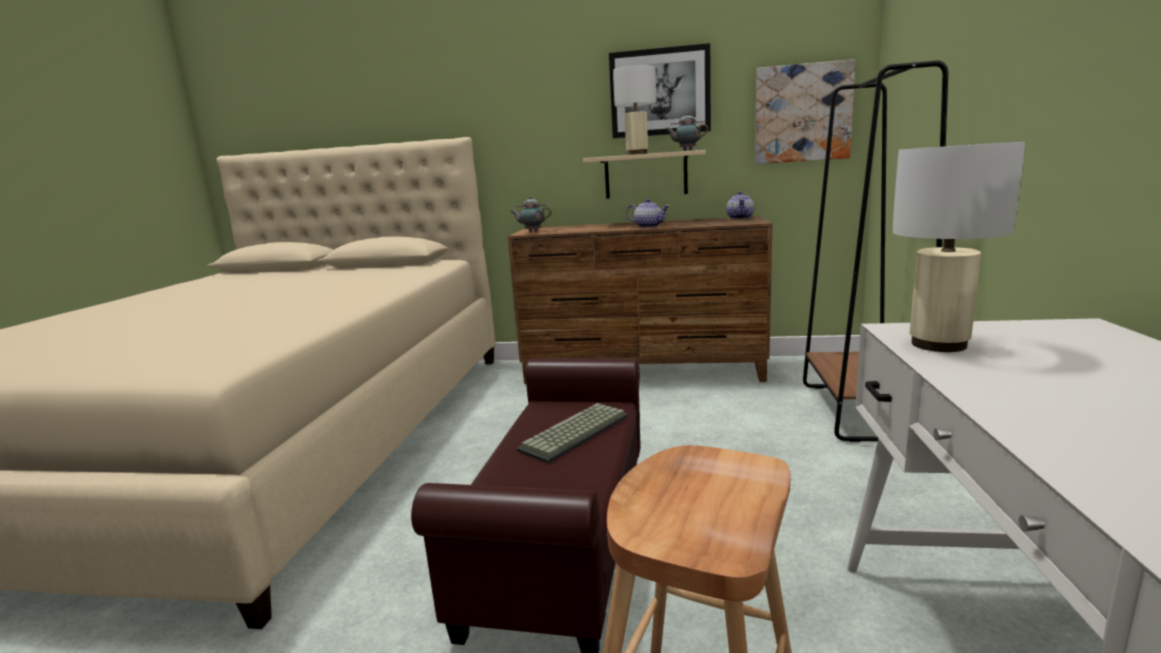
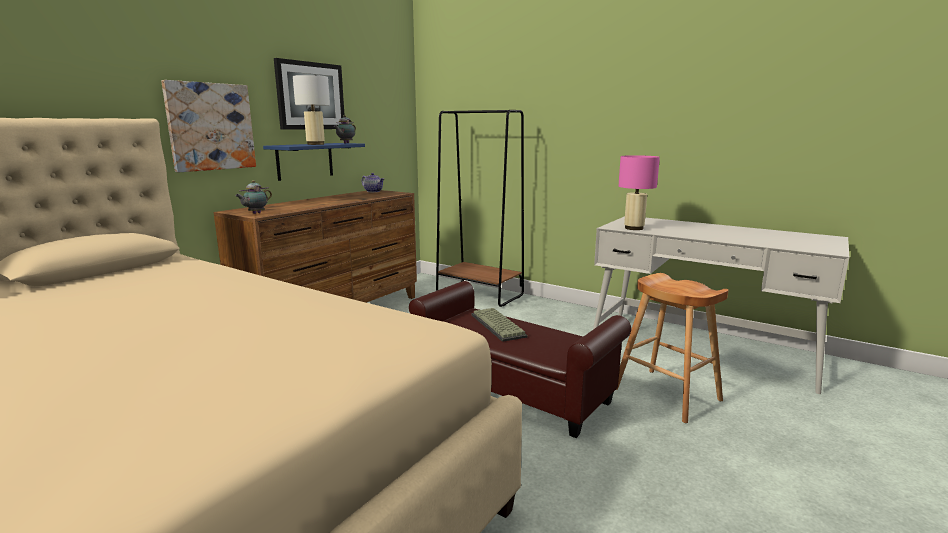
camera: 65 degrees left, 0 degrees up
beige shelf [583,150,706,199] -> blue shelf [263,143,365,181]
teapot [627,199,669,228] -> none
picture [755,59,856,164] -> picture moved to [161,80,256,172]
white table lamp [893,142,1025,352] -> pink table lamp [619,155,660,230]

